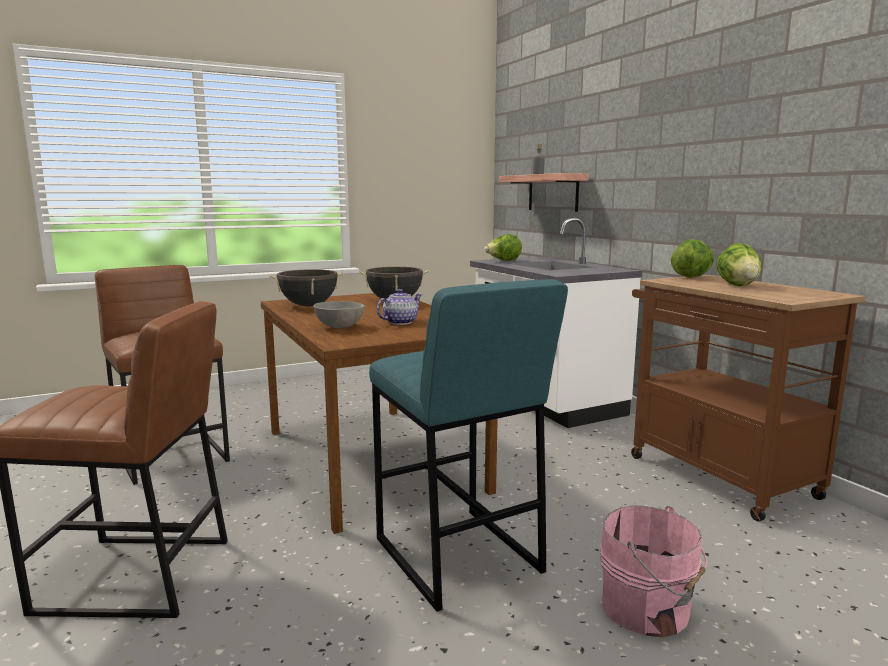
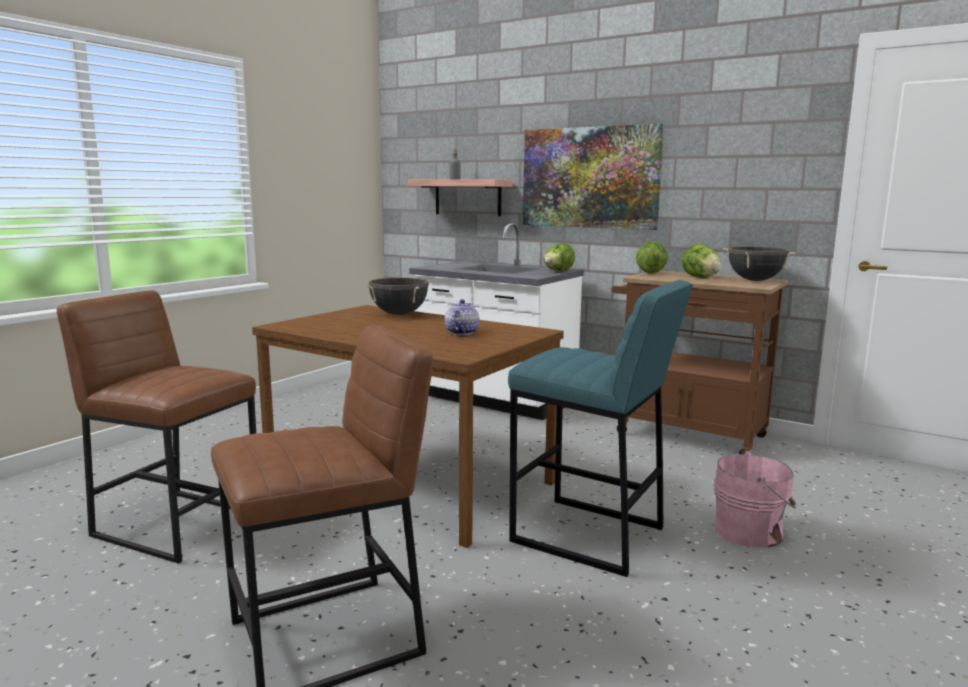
camera: 30 degrees left, 0 degrees up
black cooking pot [269,269,344,306] -> black cooking pot moved to [723,247,795,281]
grey bowl [314,301,365,328] -> none
lettuce [484,234,522,261] -> lettuce moved to [544,243,575,271]
none -> picture [523,124,664,230]

